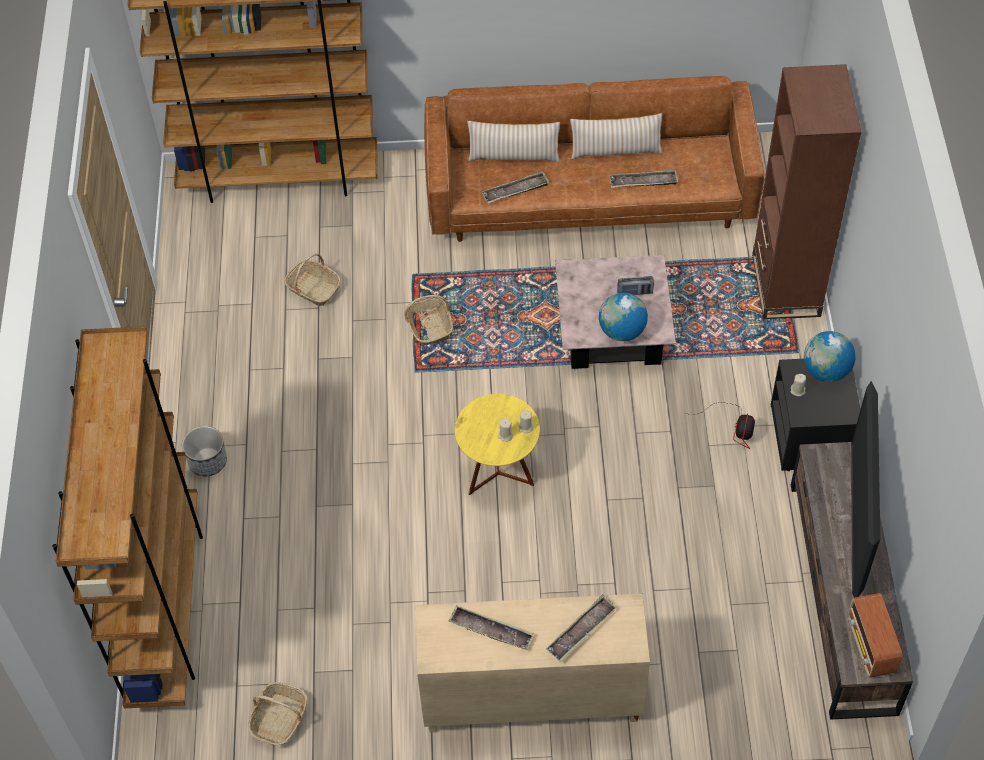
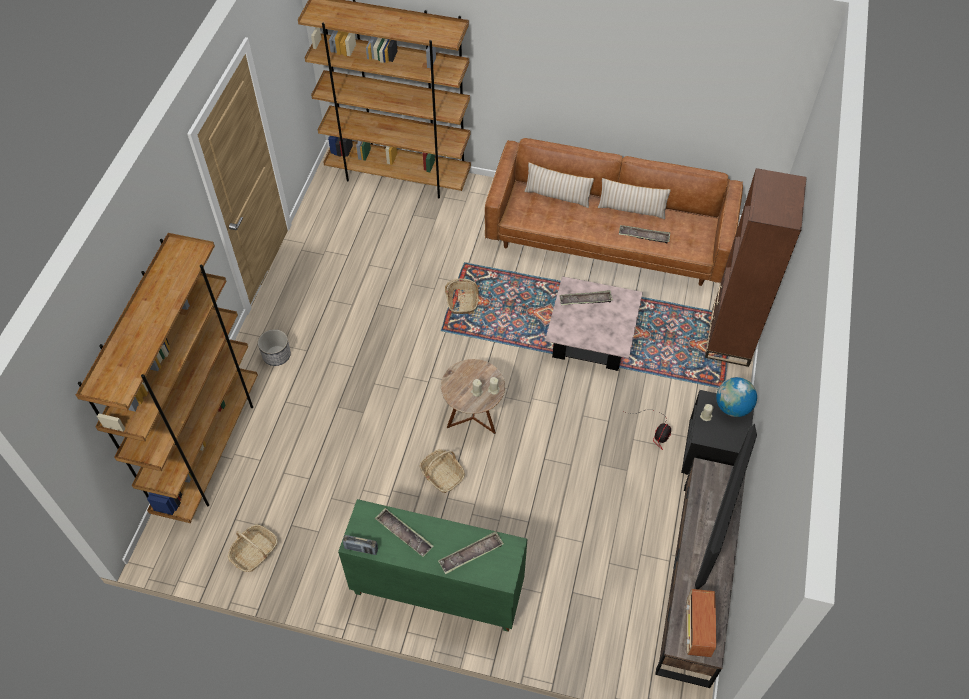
camera: 15 degrees right, 0 degrees up
basket [284,253,341,306] -> basket moved to [420,449,465,493]
beige cabinet [416,593,650,733] -> green cabinet [338,499,527,632]
yellow side table [455,394,540,495] -> brown side table [441,359,505,434]
tray [482,170,549,204] -> tray moved to [559,290,613,305]
globe [599,292,648,341] -> none
radio [617,276,654,295] -> radio moved to [343,535,378,555]

